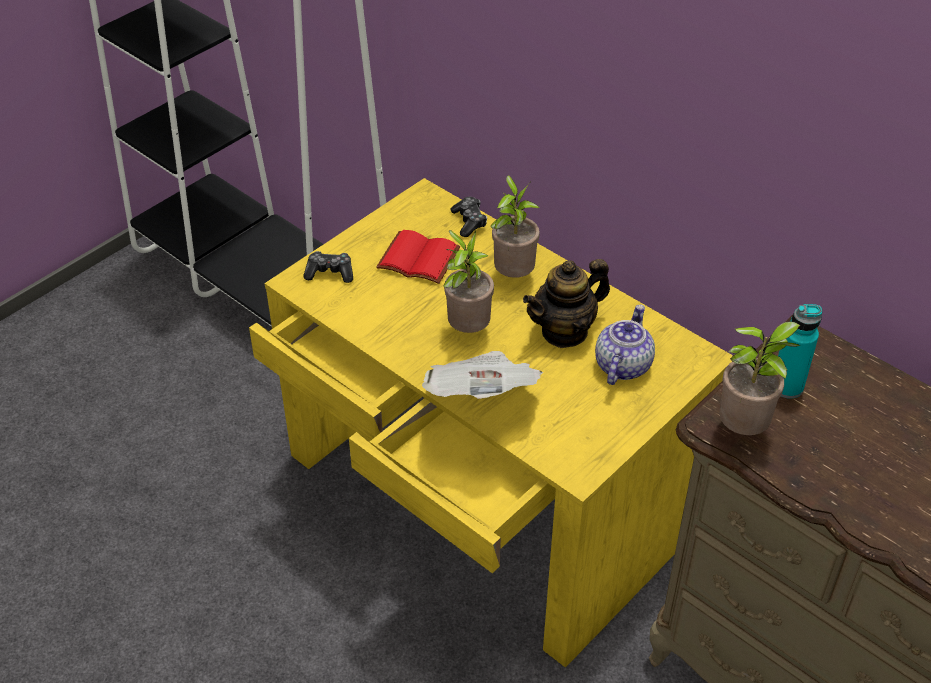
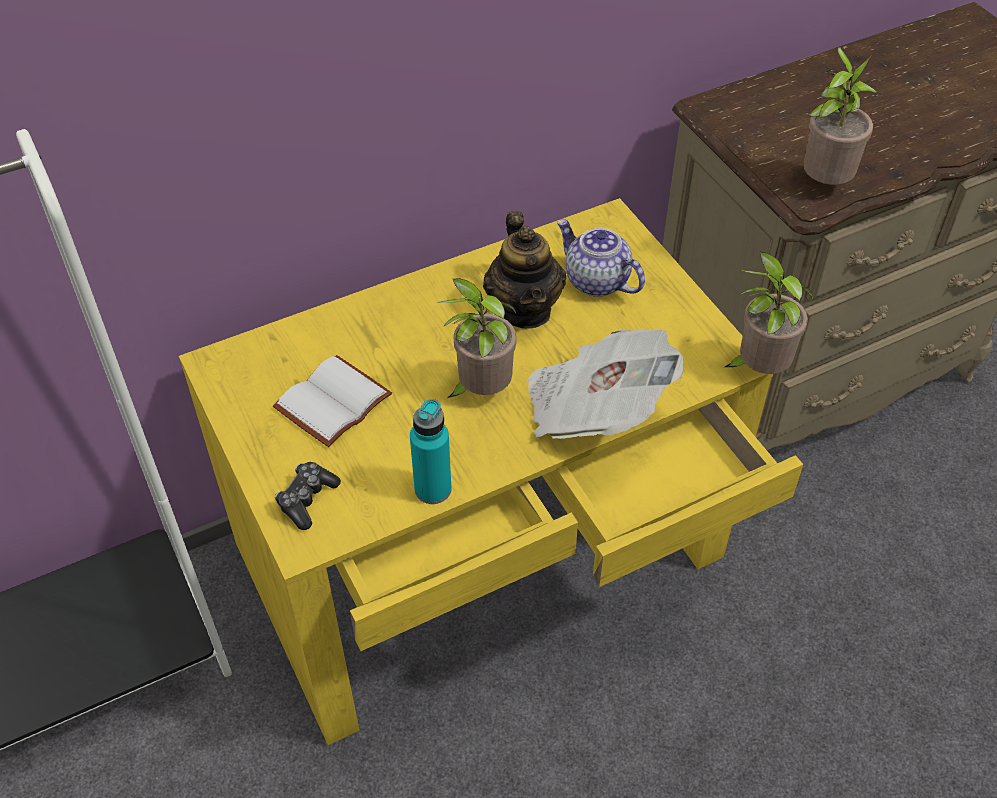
camera: 70 degrees left, 5 degrees up
red book [376,230,460,284] -> white book [273,355,392,447]
game controller [450,197,487,237] -> none
potted plant [490,175,540,278] -> potted plant moved to [725,252,813,374]
turquoise bottle [778,304,822,399] -> turquoise bottle moved to [410,399,452,504]

